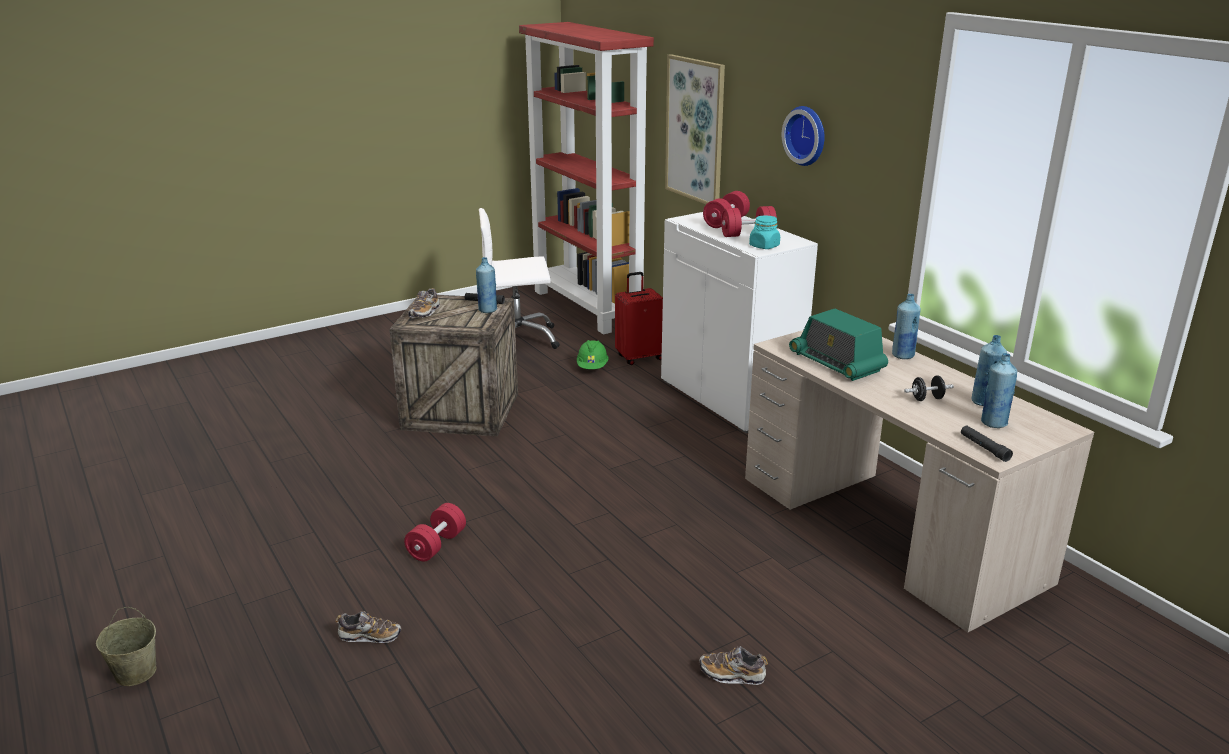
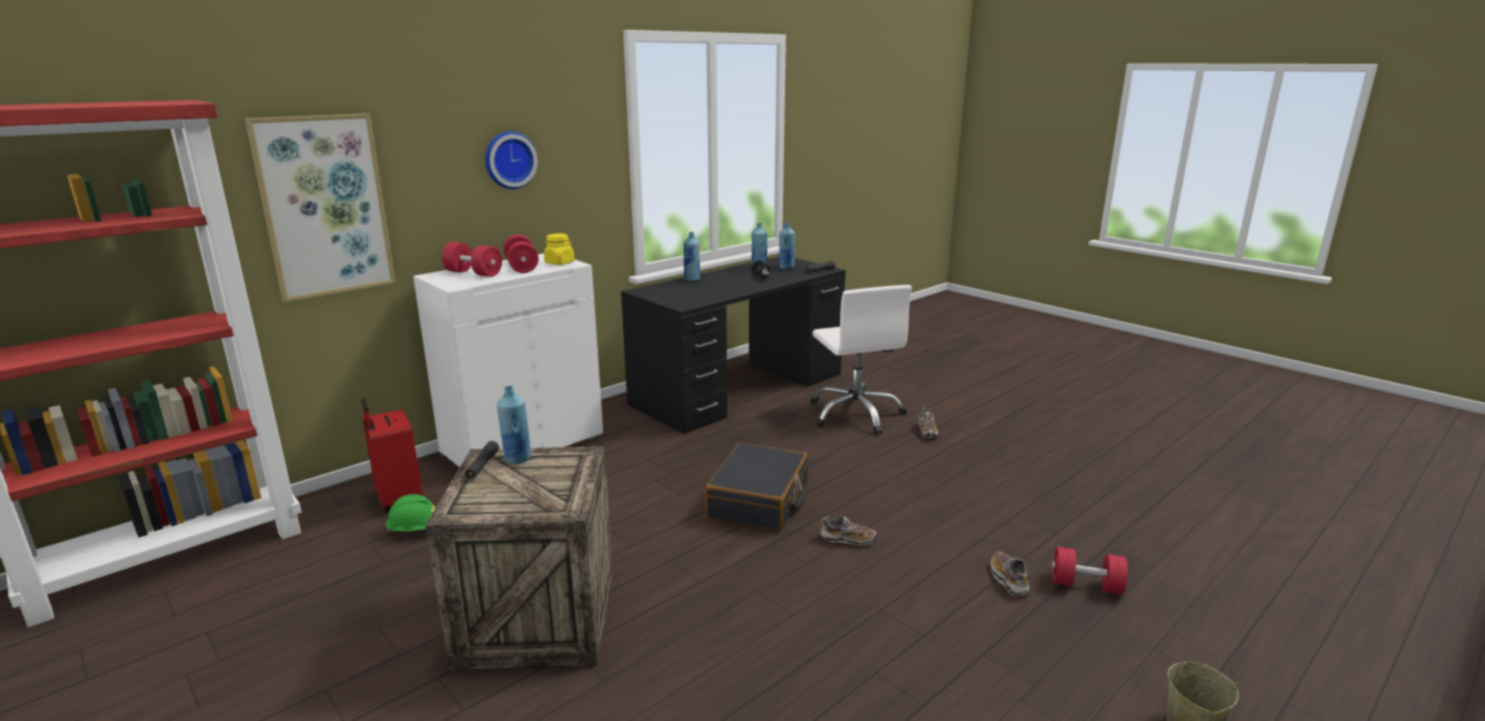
camera: 100 degrees left, 5 degrees down
red dumbbell [404,503,466,562] -> red dumbbell moved to [1052,547,1128,594]
shoe [408,288,440,318] -> shoe moved to [820,516,877,545]
white office chair [479,208,560,349] -> white office chair moved to [810,285,912,434]
beige desk [745,330,1094,633] -> black desk [621,256,846,434]
turquoise jar [749,215,780,249] -> yellow jar [544,234,575,265]
radio [789,309,888,381] -> none
none -> black suitcase [705,443,808,531]

